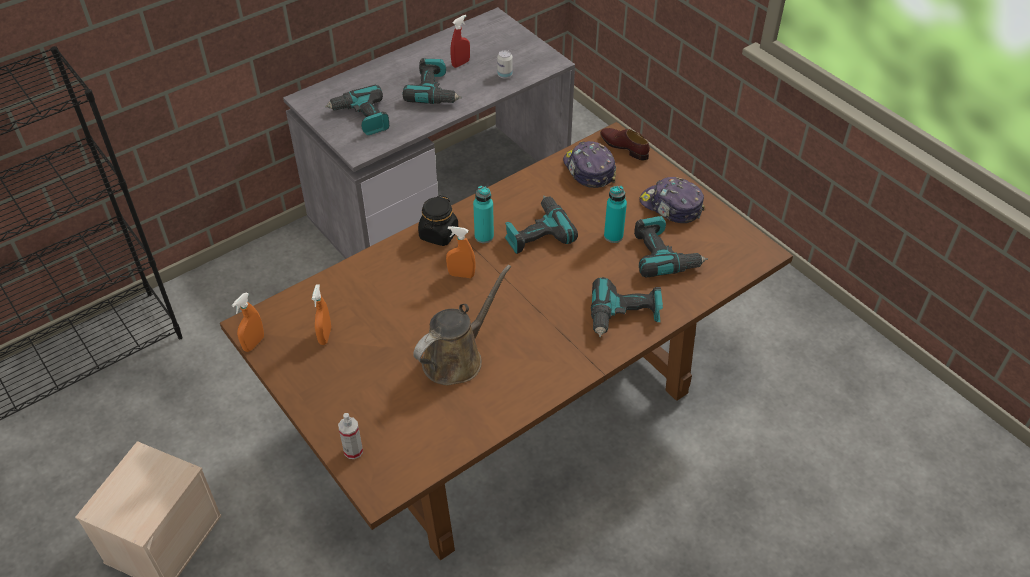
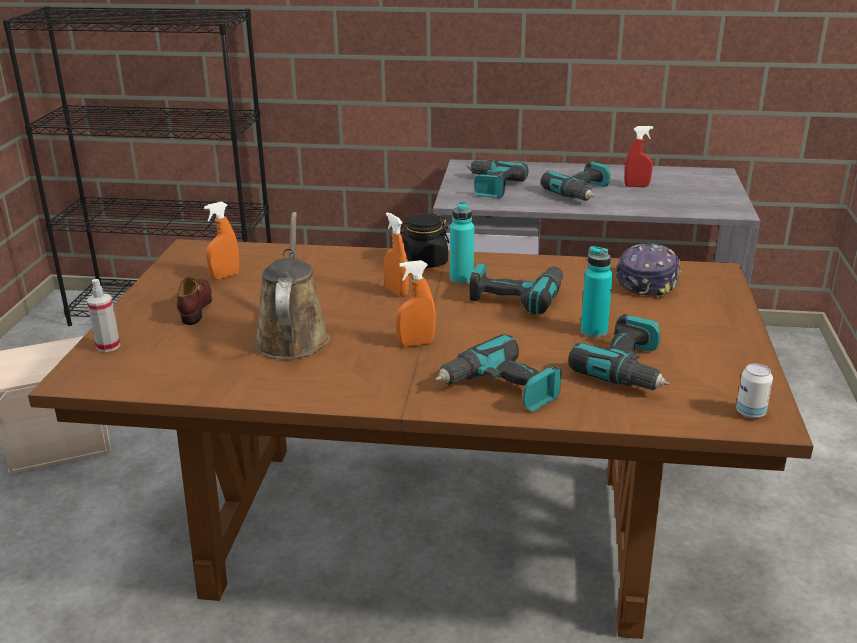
camera: 45 degrees right, 20 degrees down
orange spray bottle [232,293,264,352] -> orange spray bottle moved to [396,260,436,347]
brown watering can [413,265,511,385] -> brown watering can turned 90 degrees counterclockwise [254,212,330,359]
can [497,50,513,79] -> can moved to [736,363,773,418]
brown shoe [600,128,650,160] -> brown shoe moved to [177,276,212,325]
cap [639,177,705,223] -> none

